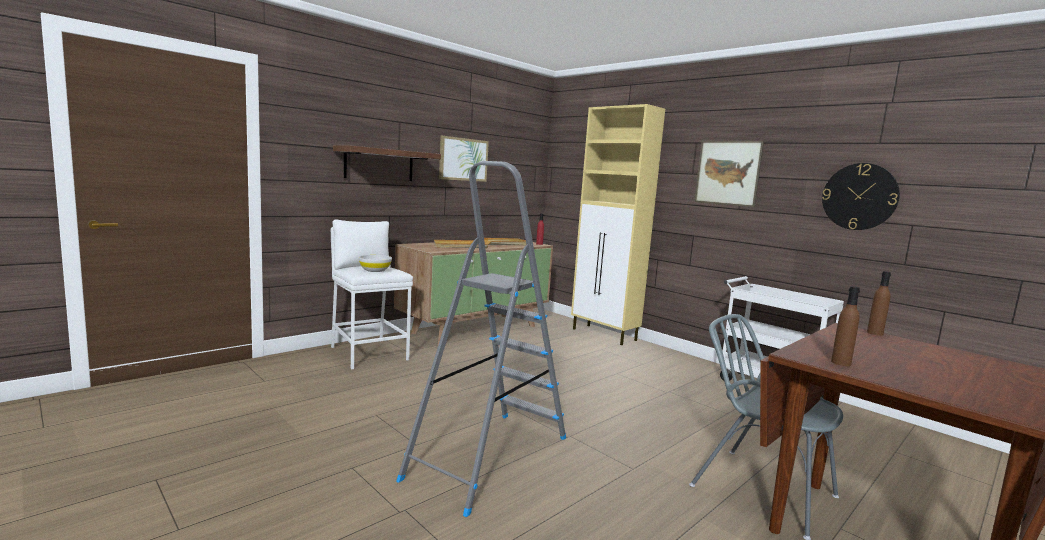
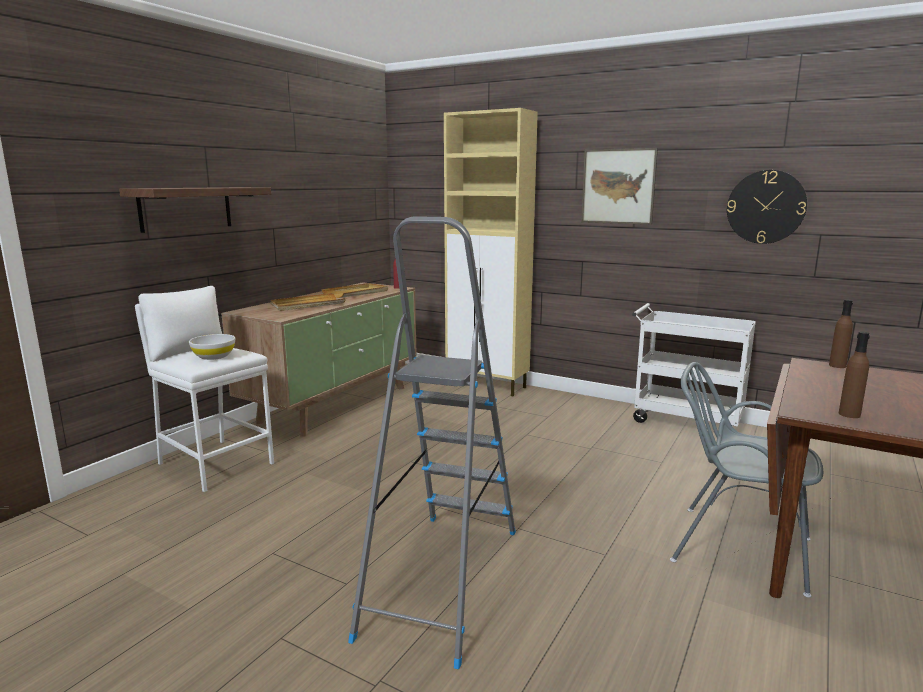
camera: 15 degrees left, 5 degrees up
picture [439,136,489,182] -> none

